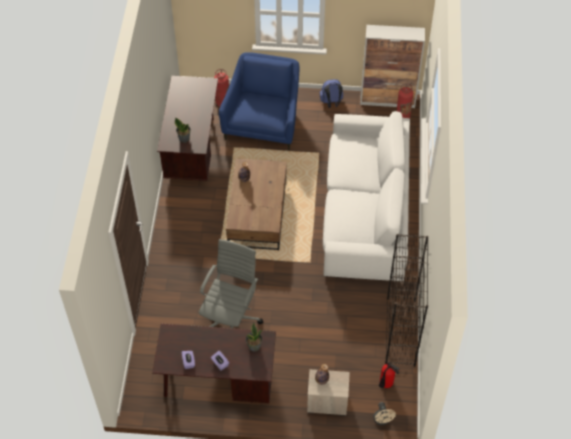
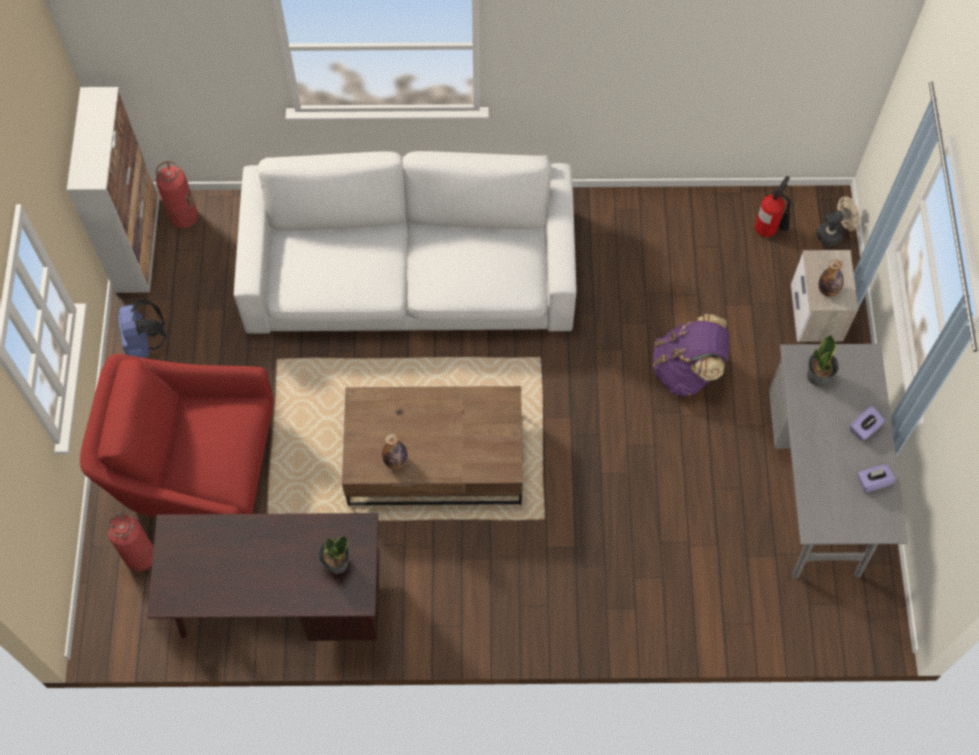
camera: 95 degrees left, 10 degrees up
brown desk [152,324,276,403] -> grey desk [769,344,908,578]
grey office chair [198,239,263,328] -> none
blue armchair [219,52,299,150] -> red armchair [80,354,274,518]
black bookcase [385,234,428,367] -> none
none -> purple backpack [653,314,729,396]

